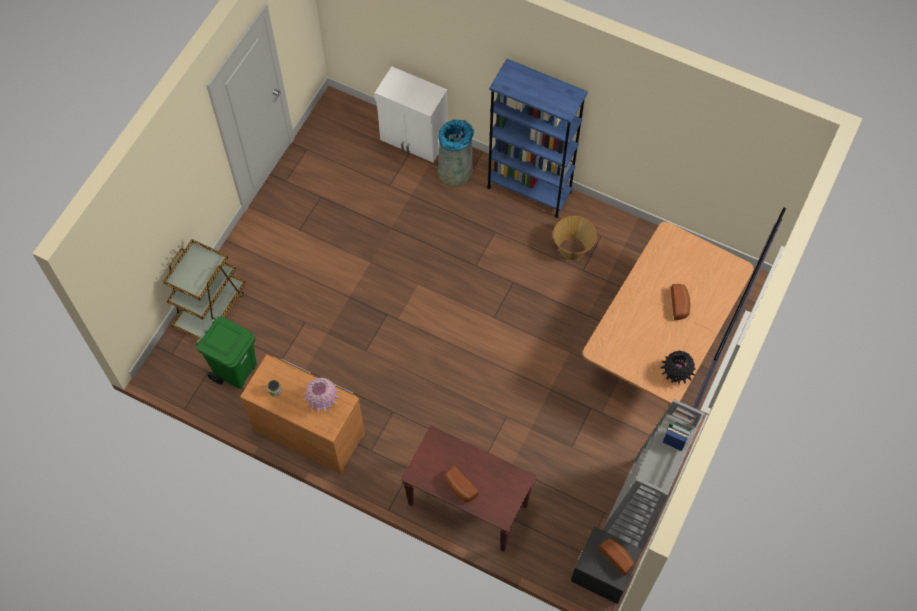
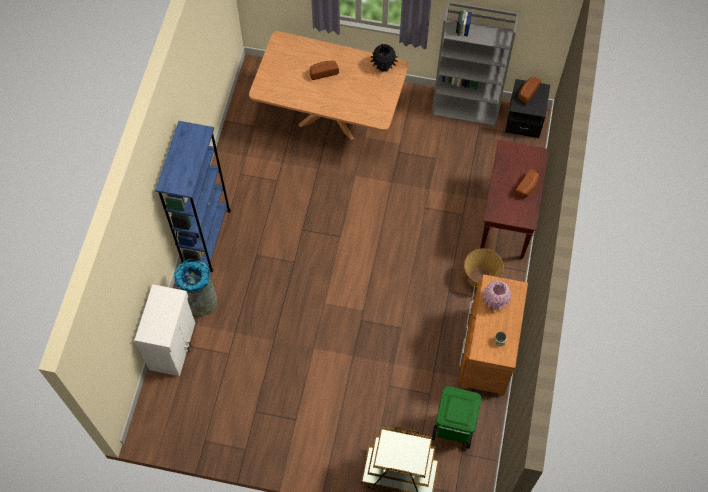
camera: 105 degrees left, 0 degrees up
basket [553,216,597,260] -> basket moved to [464,249,504,288]

